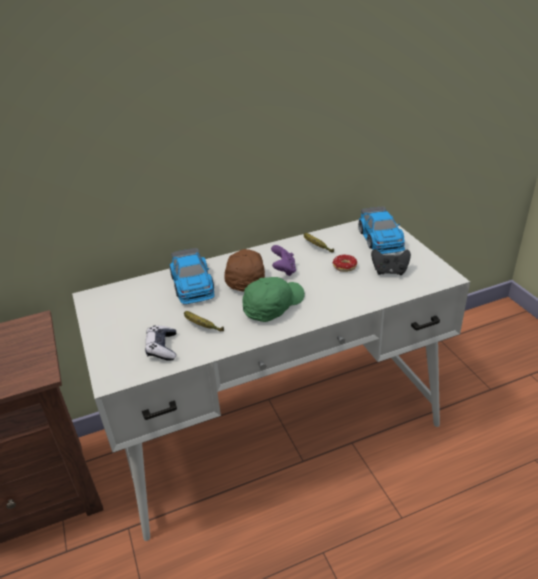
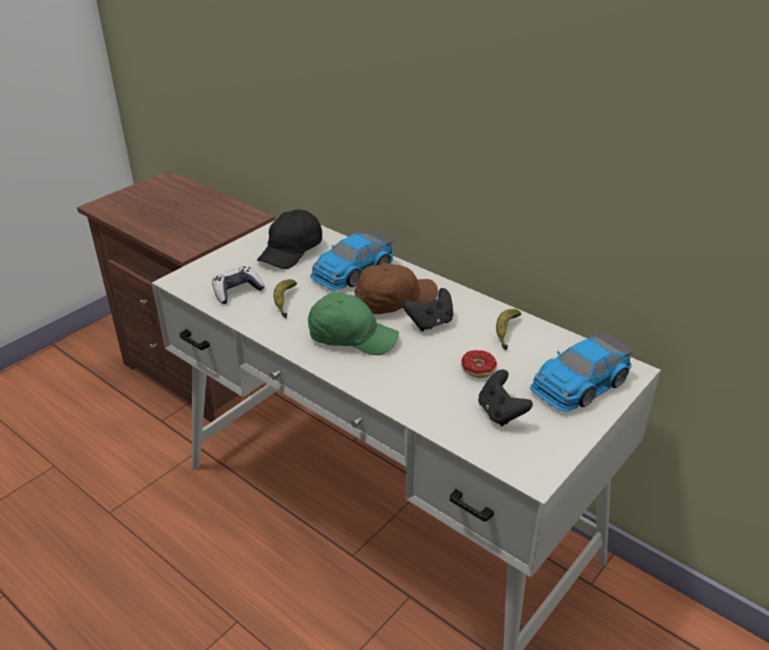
camera: 60 degrees right, 0 degrees up
purple game controller [271,245,296,276] -> black game controller [403,288,453,331]
none -> black cap [257,209,322,269]

